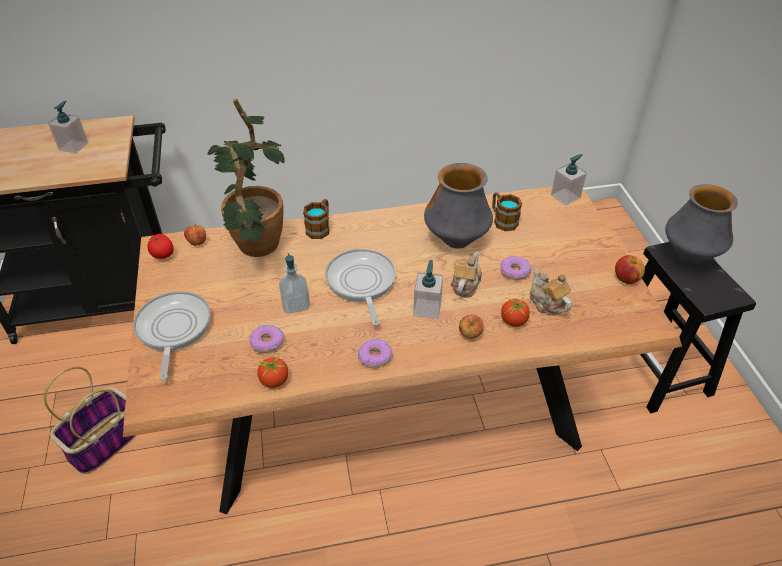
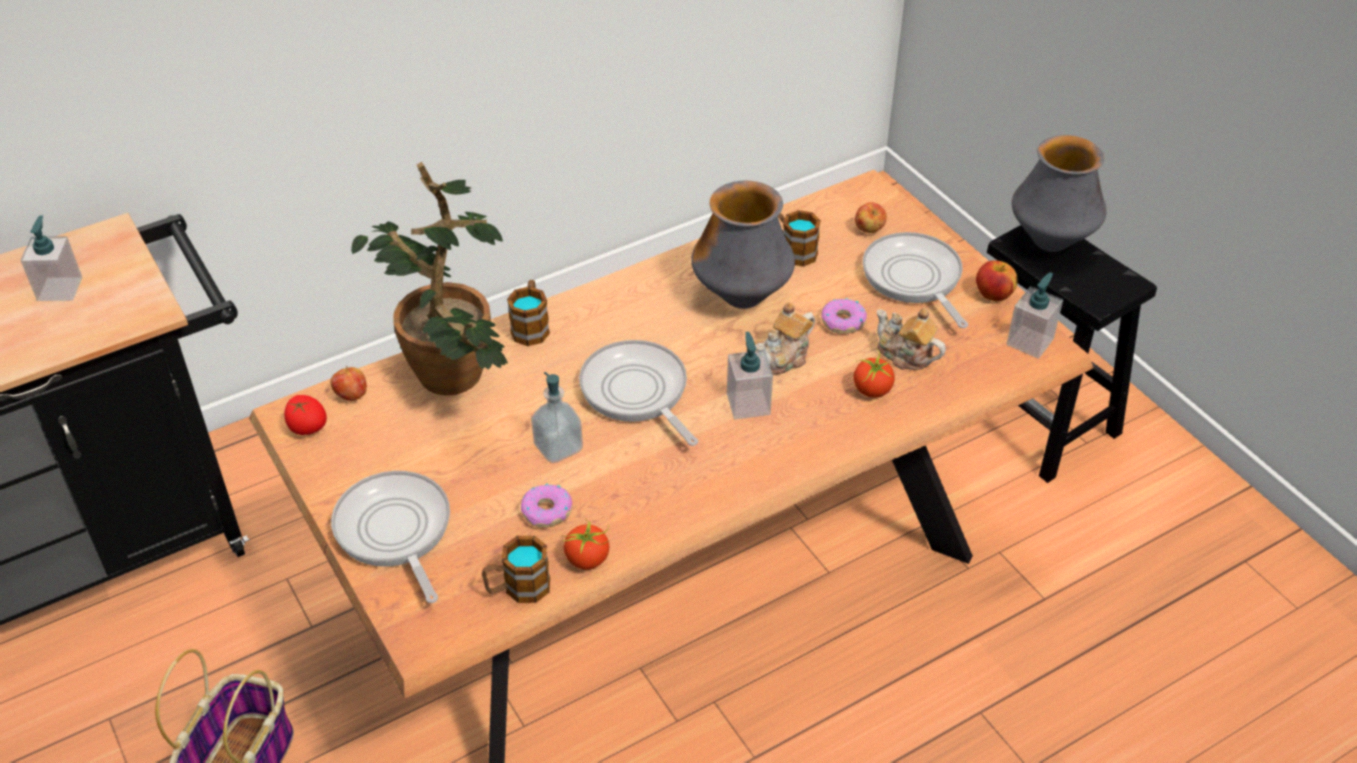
camera: 20 degrees left, 0 degrees up
donut [358,338,393,368] -> none
teapot [451,251,482,298] -> teapot turned 135 degrees counterclockwise [755,302,815,375]
apple [459,314,484,339] -> apple moved to [855,202,887,233]
soap dispenser [551,154,587,206] -> soap dispenser moved to [1007,272,1063,359]
none -> mug [482,536,550,603]
none -> frying pan [863,232,968,328]

